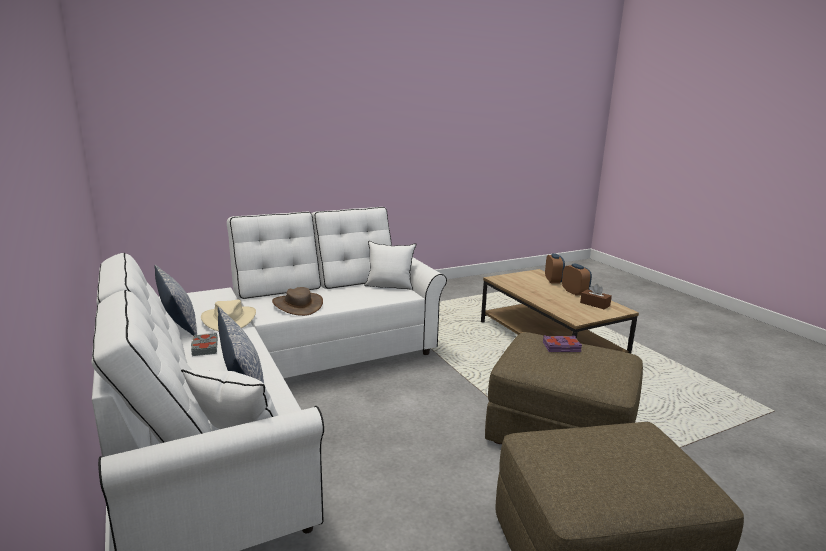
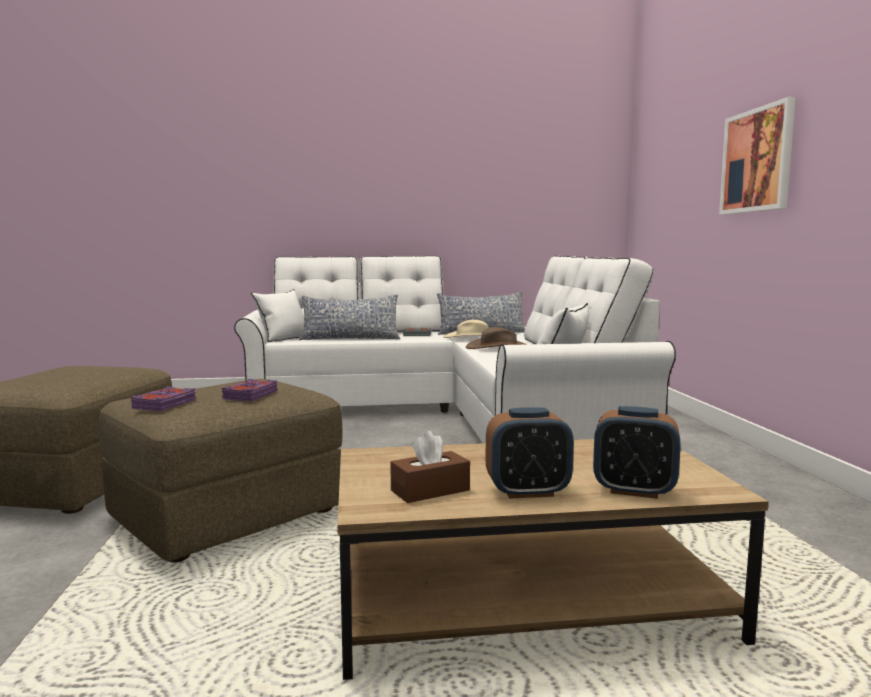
camera: 110 degrees right, 10 degrees down
none -> purple book [131,386,196,411]
none -> picture [719,97,796,215]

